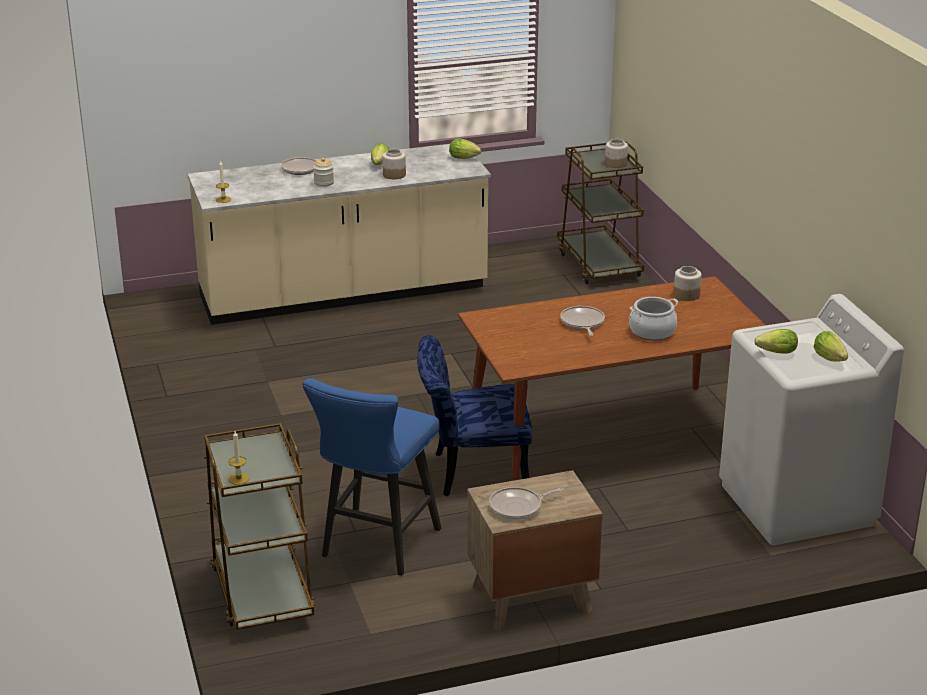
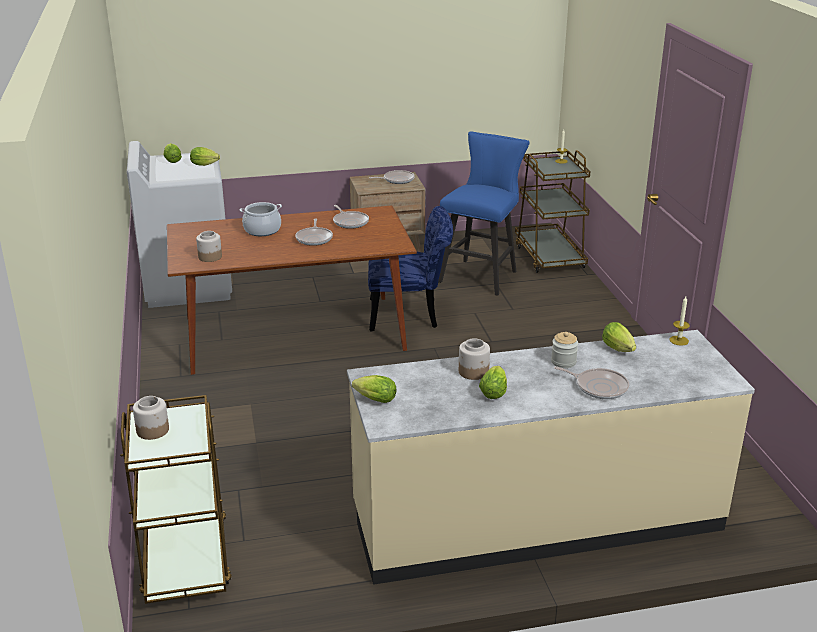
camera: 175 degrees left, 0 degrees up
none -> frying pan [333,205,369,229]
none -> lettuce [602,322,636,352]

